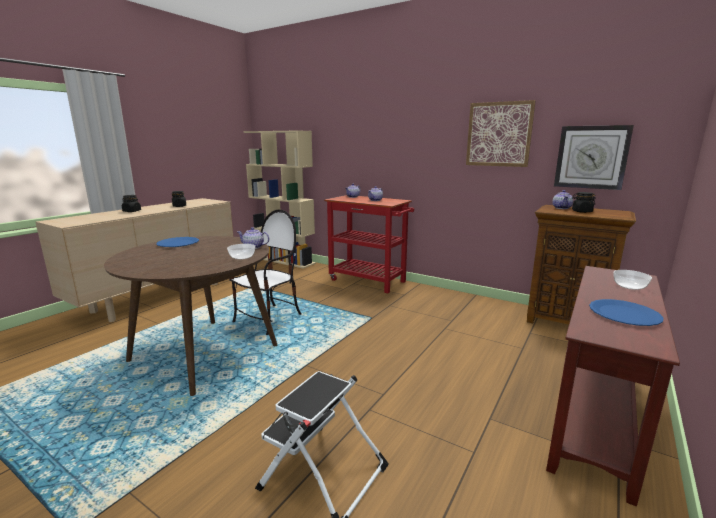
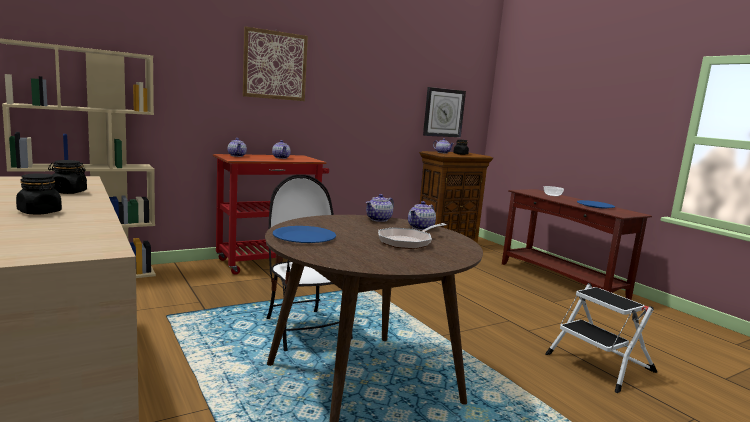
camera: 65 degrees left, 5 degrees down
bowl [227,244,255,260] -> teapot [408,201,436,230]
picture [466,100,536,167] -> picture moved to [243,26,308,101]
none -> frying pan [378,223,447,249]

